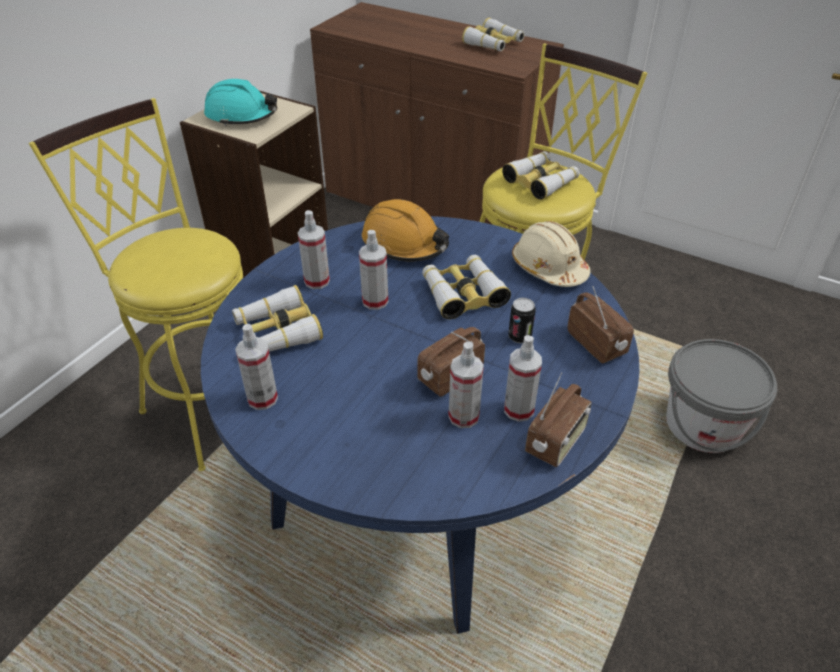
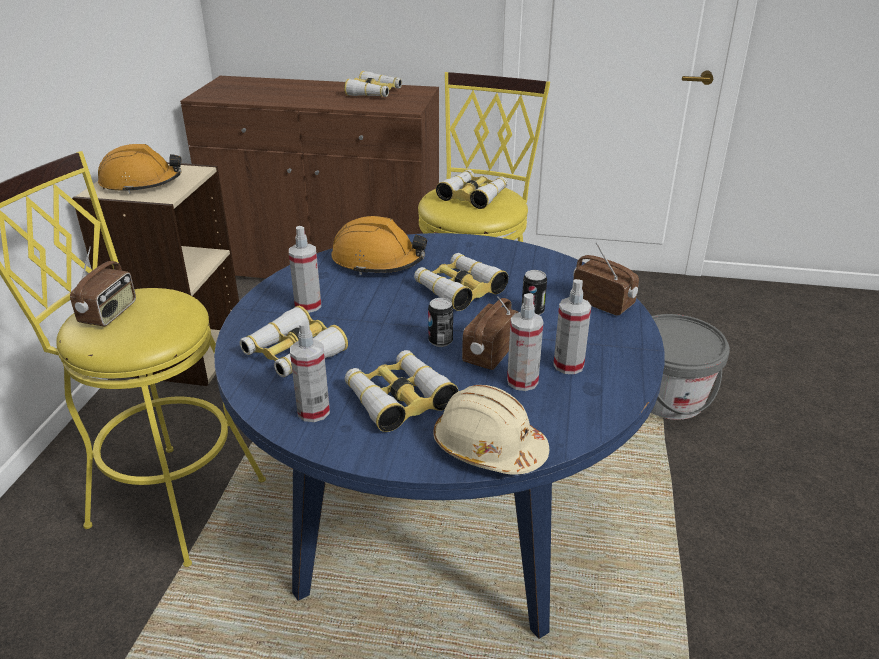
camera: 20 degrees left, 10 degrees down
turquoise hard hat [204,79,277,126] -> orange hard hat [98,144,182,193]
spray bottle [359,230,388,310] -> none
beige hard hat [512,221,590,287] -> beige hard hat moved to [434,385,549,475]
radio [525,373,591,467] -> radio moved to [70,246,136,326]
none -> binoculars [345,350,458,432]
none -> can [428,298,453,347]

